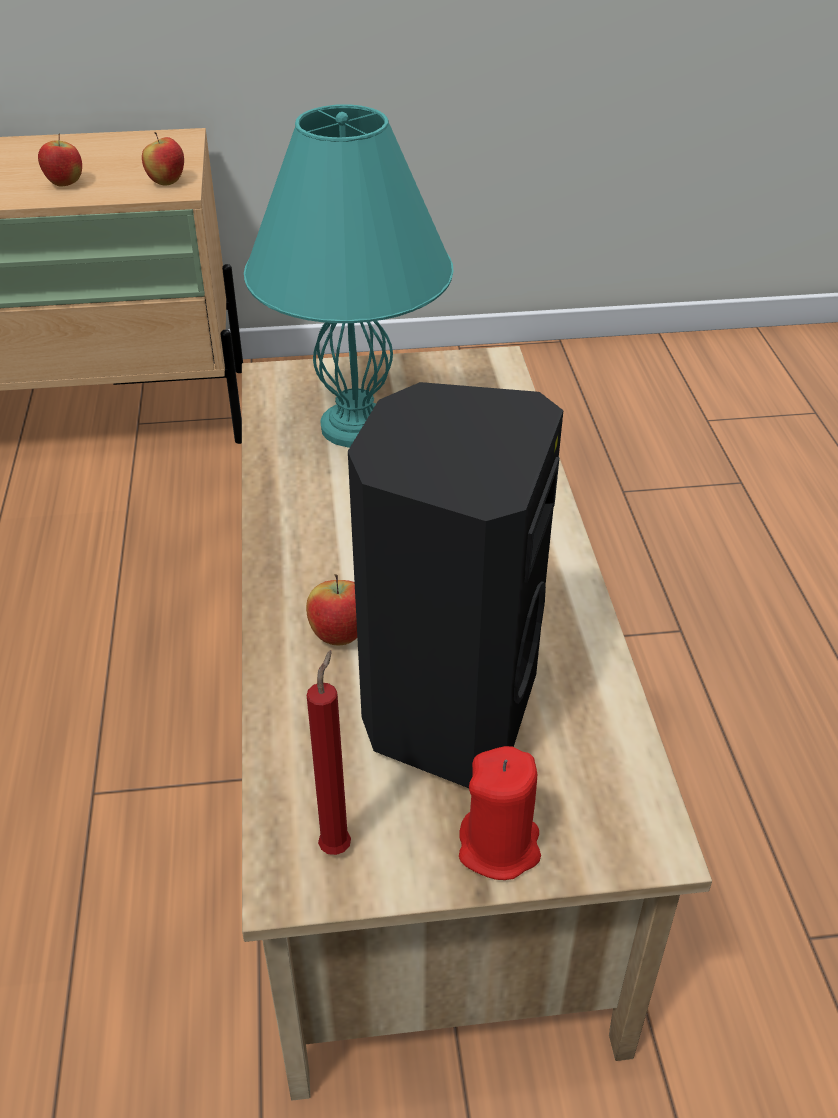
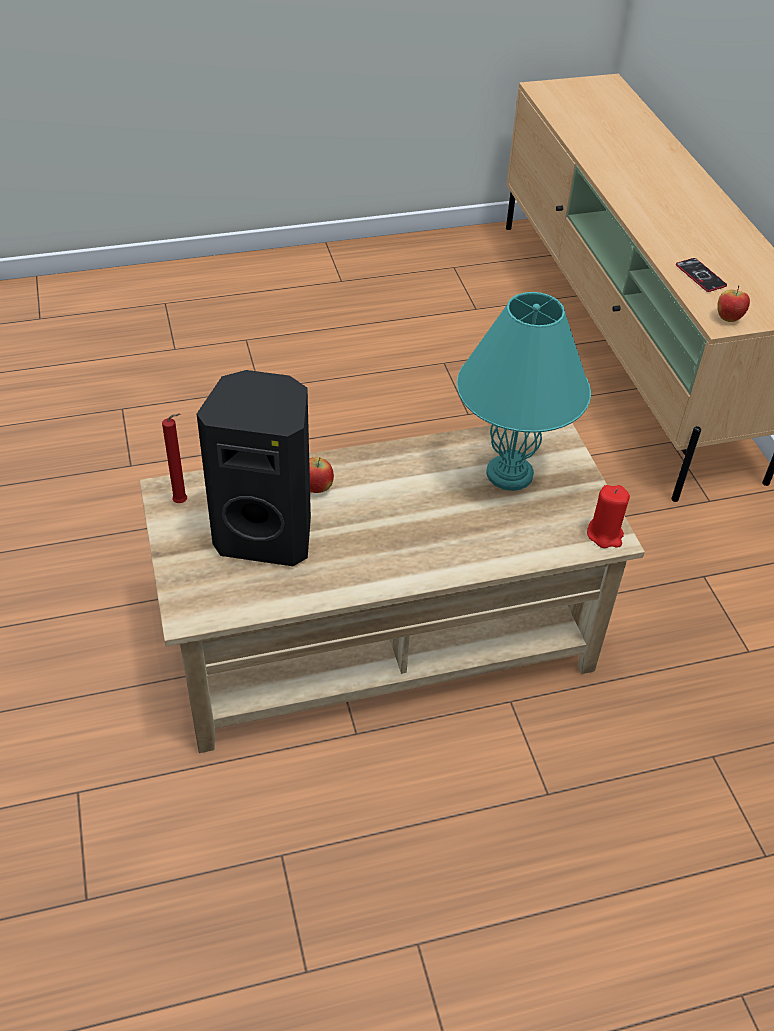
camera: 80 degrees right, 5 degrees up
apple [38,133,82,186] -> phone [676,258,727,292]
red candle [459,746,541,880] -> red candle moved to [587,485,630,548]

